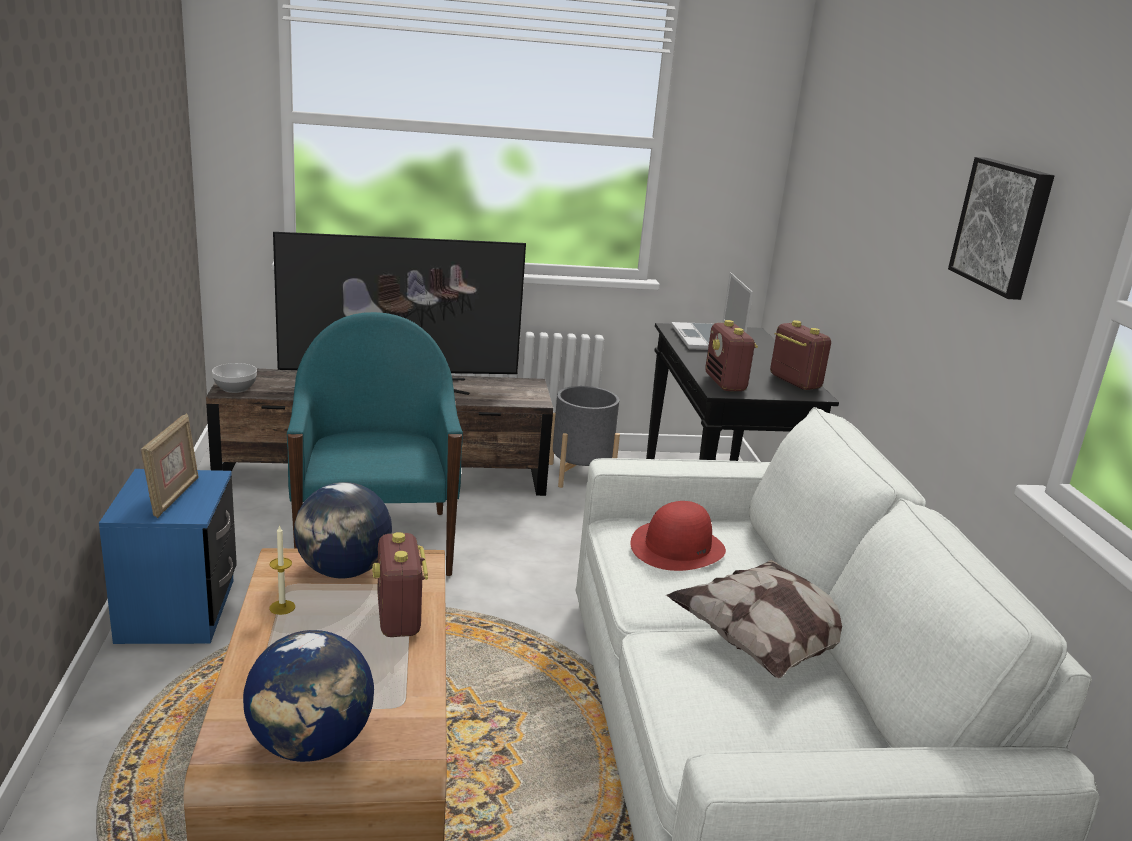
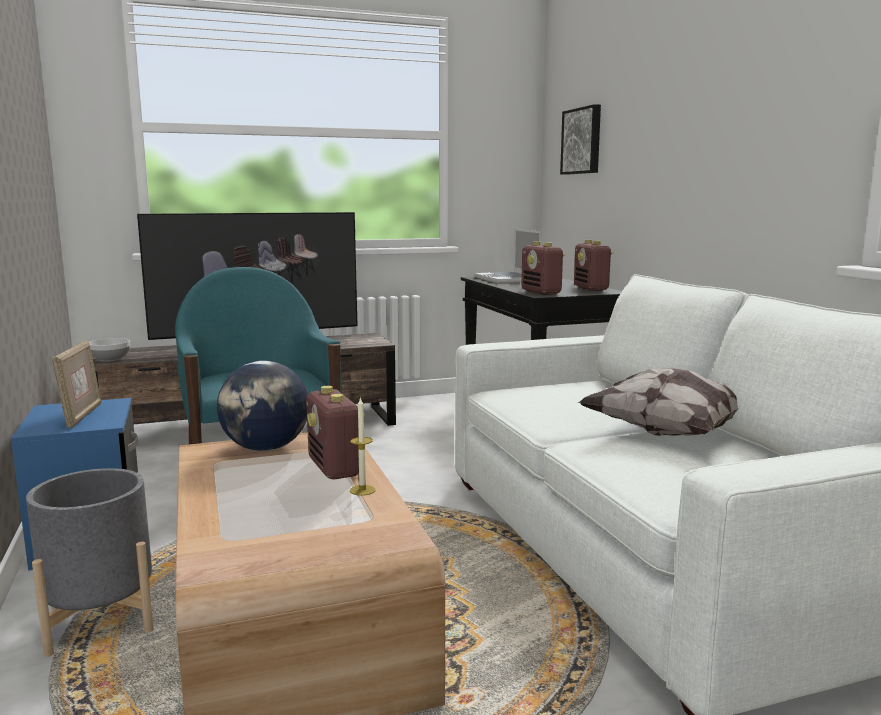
camera: 10 degrees left, 10 degrees down
globe [243,630,374,762] -> none
candle [269,525,295,615] -> candle moved to [350,397,376,496]
grey planter [549,386,620,488] -> grey planter moved to [26,468,153,657]
red hat [630,501,726,571] -> none
radio [770,320,831,390] -> radio turned 150 degrees counterclockwise [574,240,613,291]
picture [948,157,1054,300] -> picture moved to [560,104,601,175]

